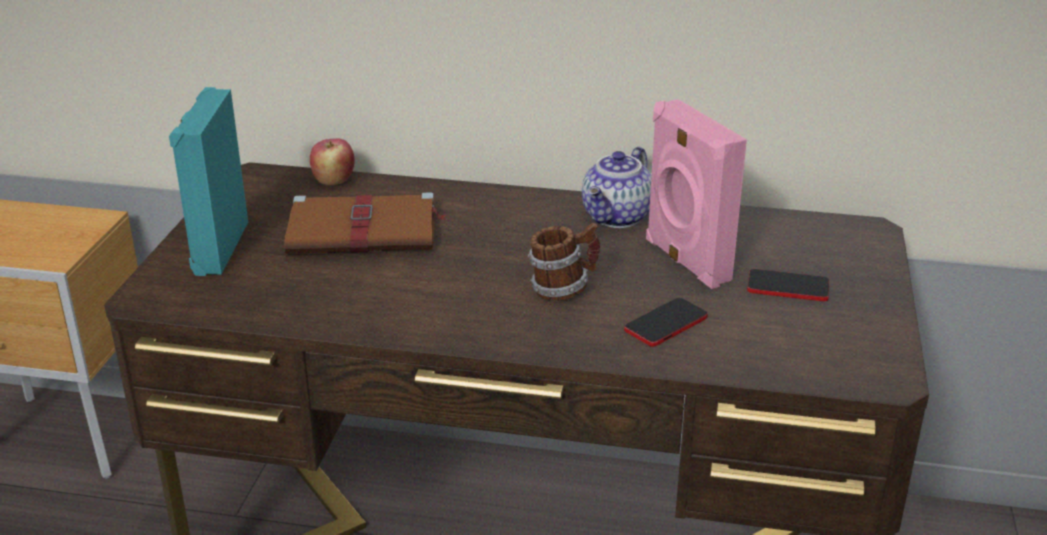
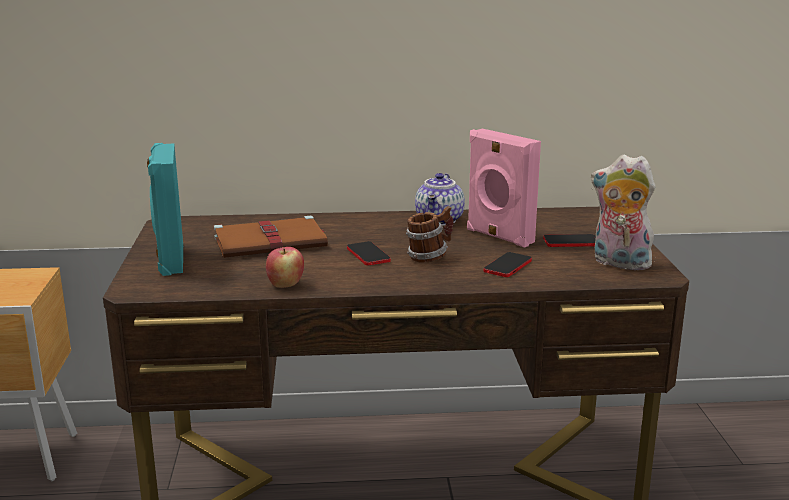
camera: 15 degrees left, 10 degrees down
apple [310,138,354,185] -> apple moved to [266,247,304,288]
none -> phone [347,241,391,266]
none -> plush toy [591,155,658,270]

